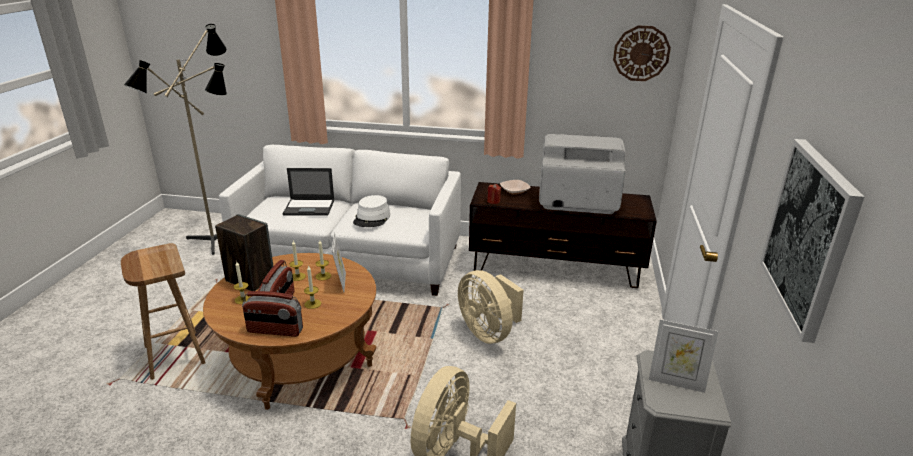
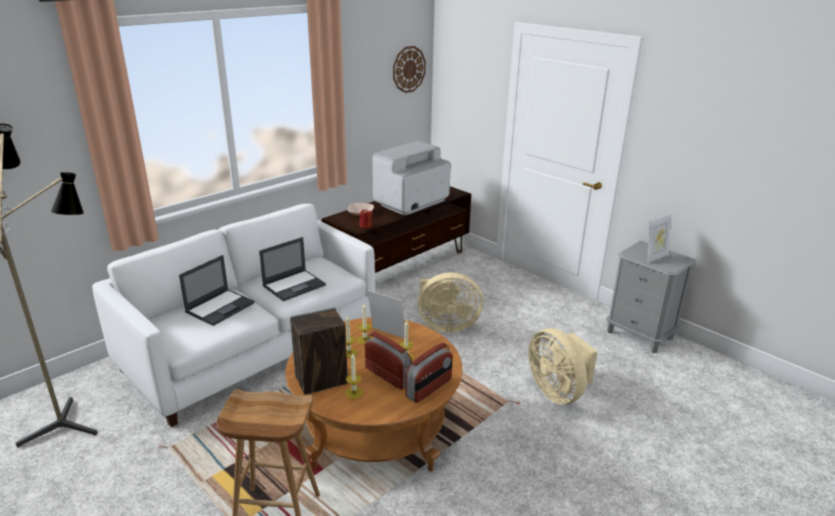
camera: 55 degrees left, 0 degrees up
white hat [353,195,390,227] -> laptop [259,237,326,301]
picture [760,139,864,343] -> none

